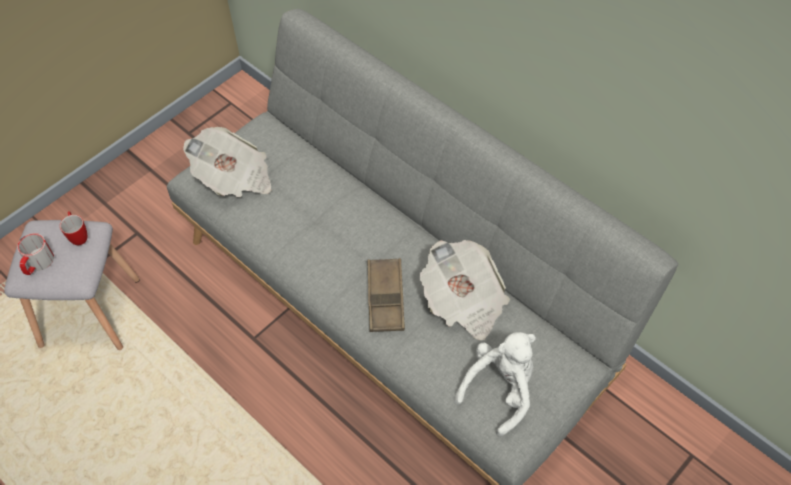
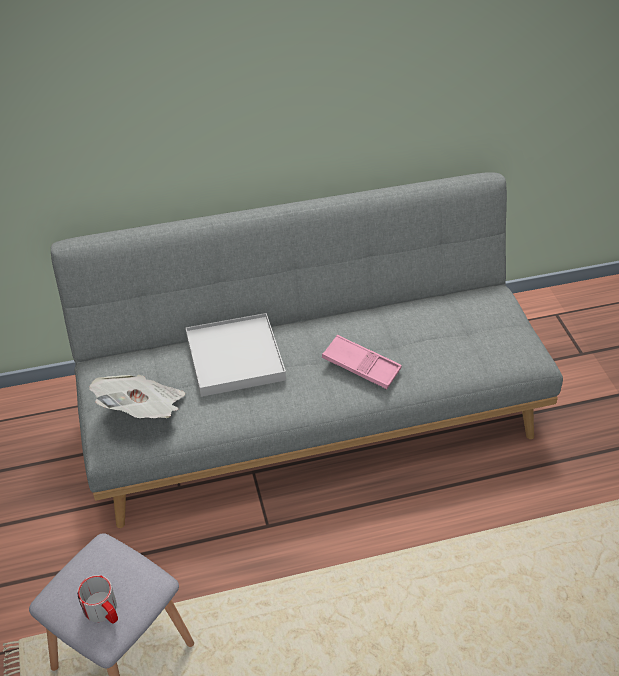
camera: 60 degrees left, 10 degrees down
mug [60,211,87,245] -> none
brown tray [367,258,405,332] -> pink tray [322,335,402,389]
newspaper [419,240,510,340] -> none
white plush toy [454,332,536,437] -> none
none -> white tray [186,313,286,397]

